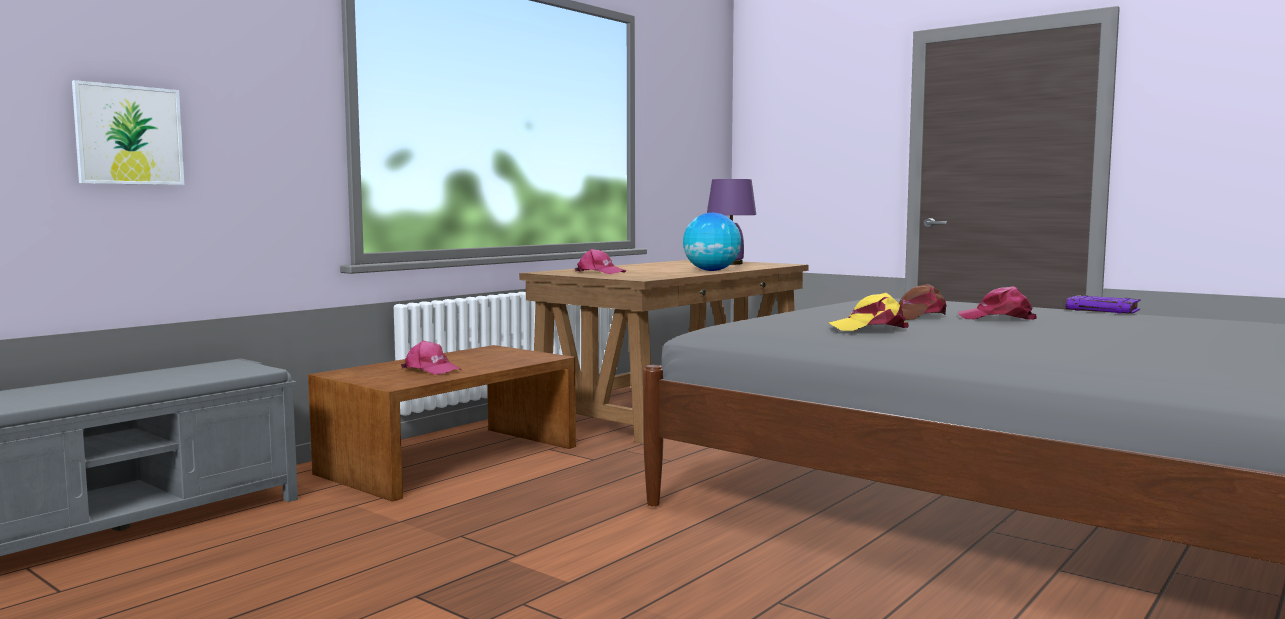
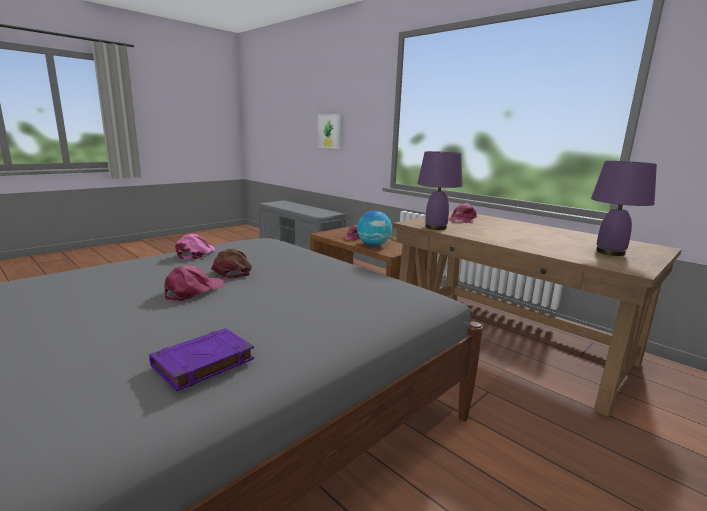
camera: 95 degrees right, 10 degrees up
globe [683,213,741,271] -> globe moved to [357,211,392,246]
yellow cap [829,293,908,331] -> pink cap [175,234,215,259]
none -> purple table lamp [417,151,463,230]

